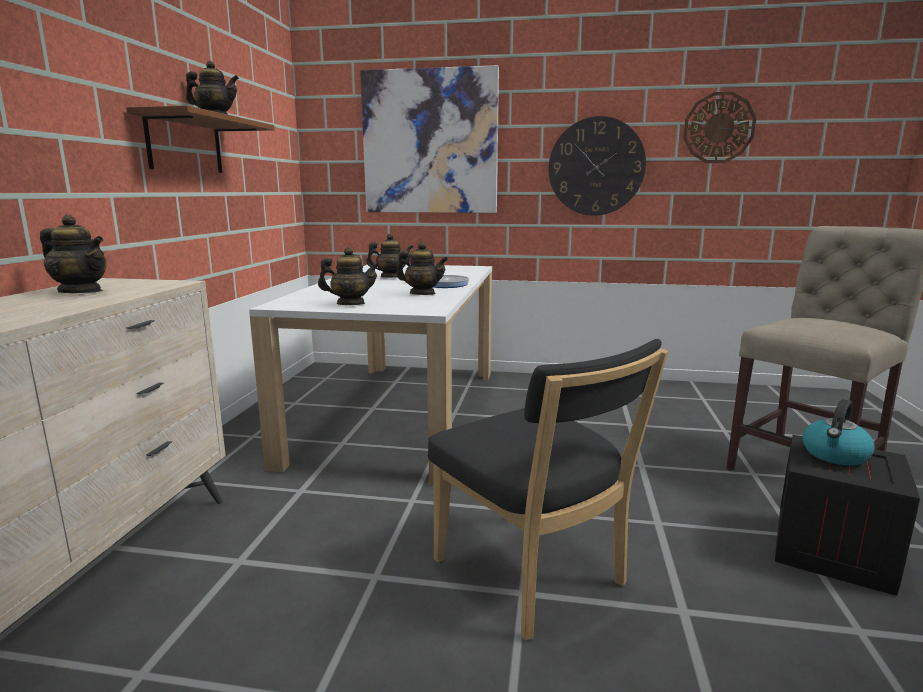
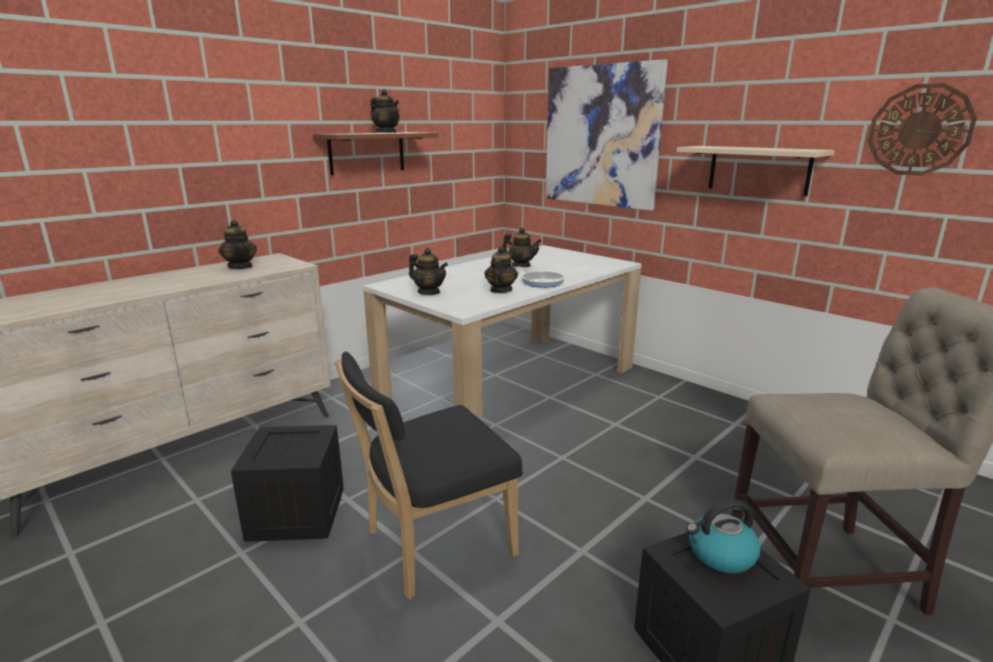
camera: 35 degrees right, 5 degrees up
teapot [396,242,448,295] -> teapot turned 135 degrees counterclockwise [485,246,518,293]
black chair [428,339,668,640] -> black chair turned 60 degrees clockwise [335,351,523,600]
wall clock [549,116,646,216] -> beige shelf [676,146,835,196]
none -> crate [231,425,343,542]

